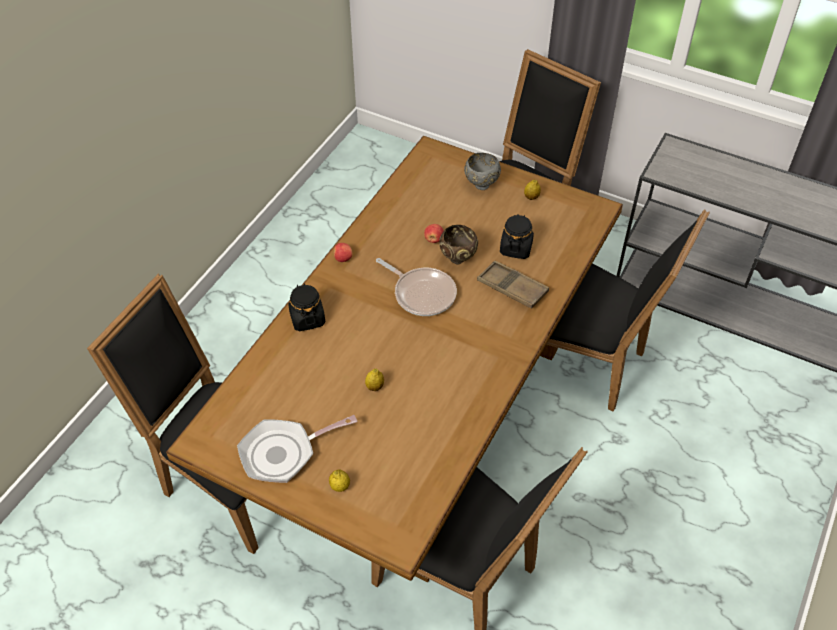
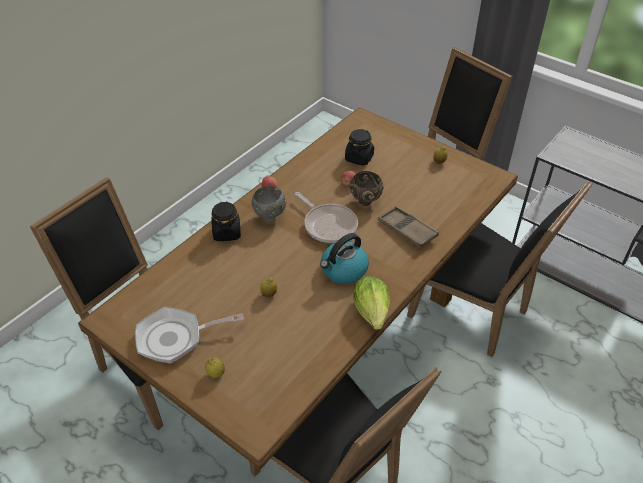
camera: 10 degrees right, 5 degrees down
grey bowl [464,153,501,190] -> grey bowl moved to [252,186,286,222]
black jar [500,214,534,259] -> black jar moved to [345,129,374,166]
none -> kettle [320,233,369,284]
none -> lettuce [353,276,390,330]

